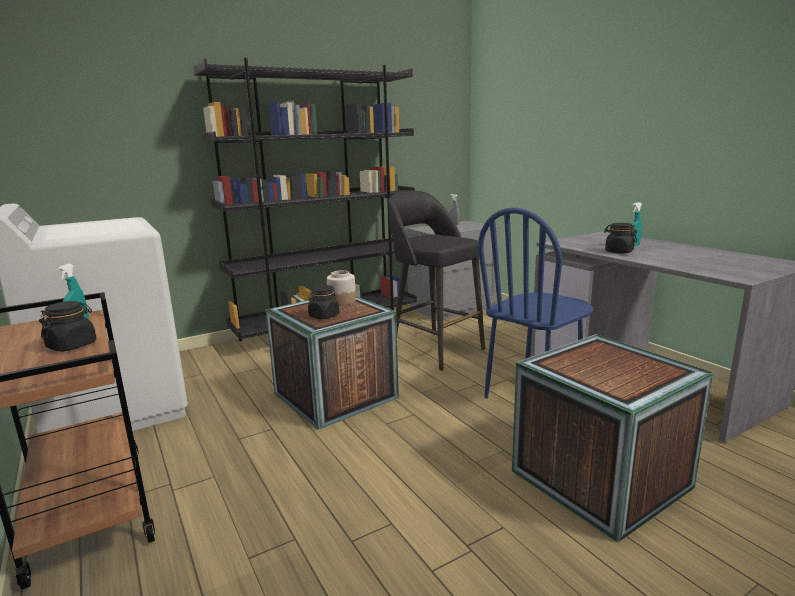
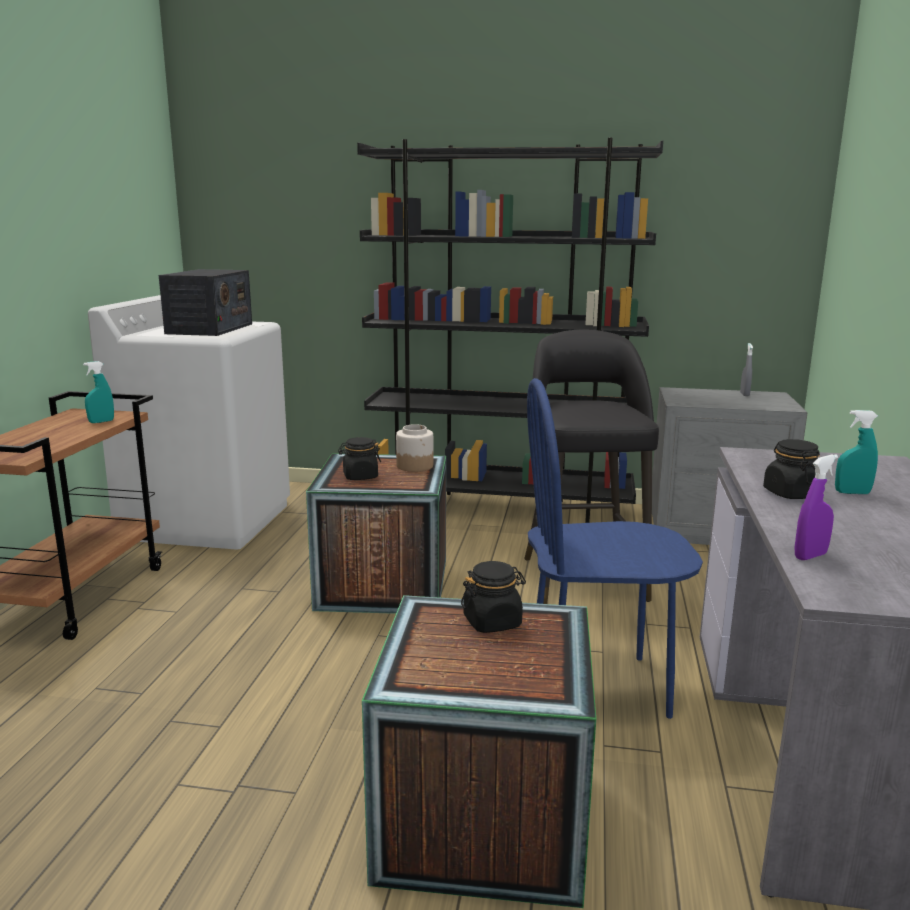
camera: 40 degrees right, 0 degrees up
black jar [39,301,97,352] -> black jar moved to [461,561,526,633]
none -> radio [159,269,252,336]
none -> purple spray bottle [795,454,838,560]

